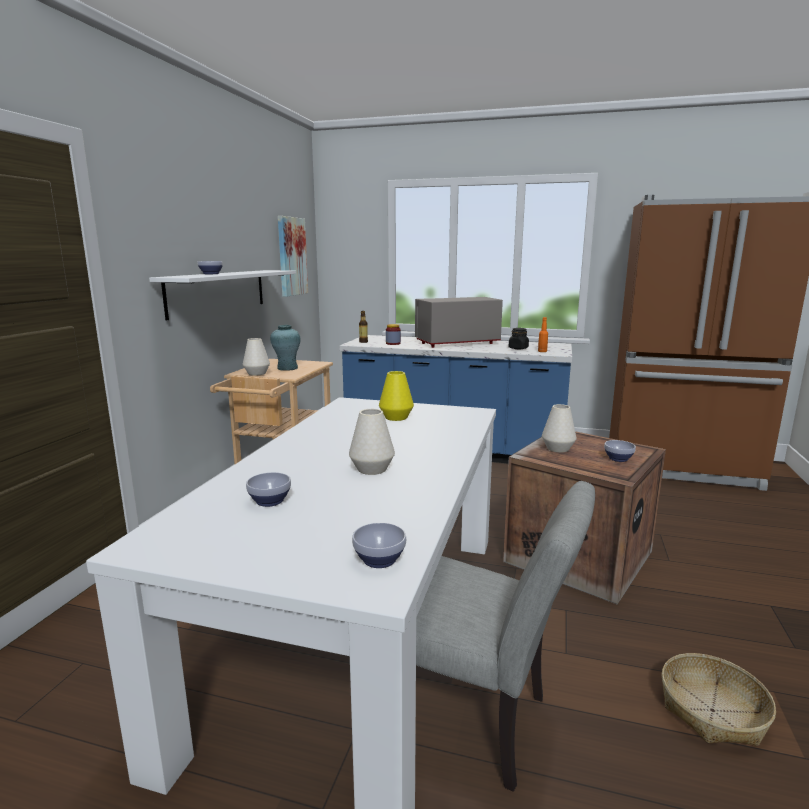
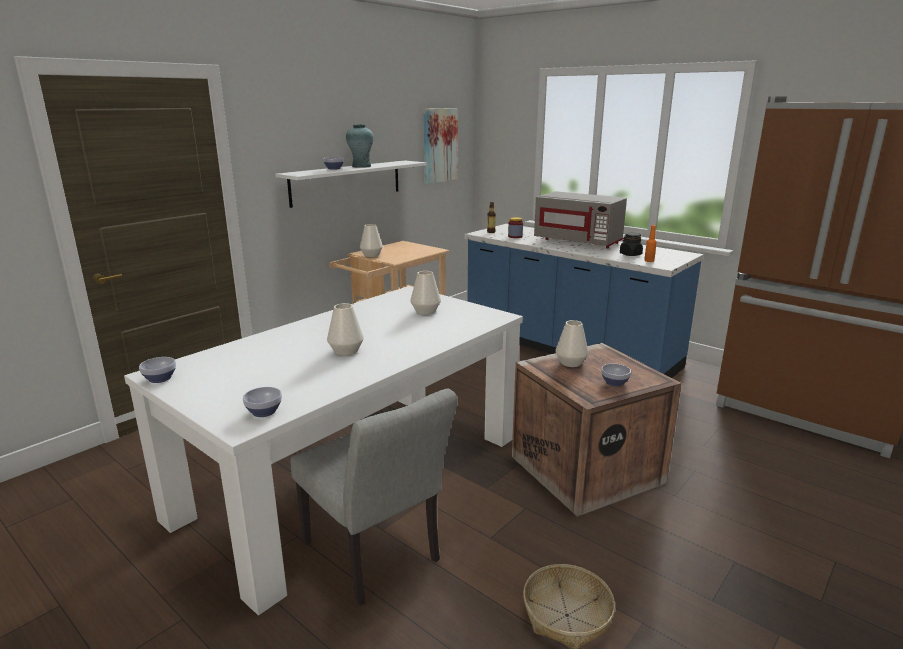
camera: 25 degrees right, 5 degrees up
bowl [246,472,291,507] -> bowl moved to [139,357,176,383]
turquoise vase [270,325,301,371] -> turquoise vase moved to [346,124,374,168]
yellow vase [379,371,414,421] -> white vase [410,271,441,315]
grey microwave [415,297,503,348] -> grey microwave turned 150 degrees counterclockwise [534,191,627,248]

